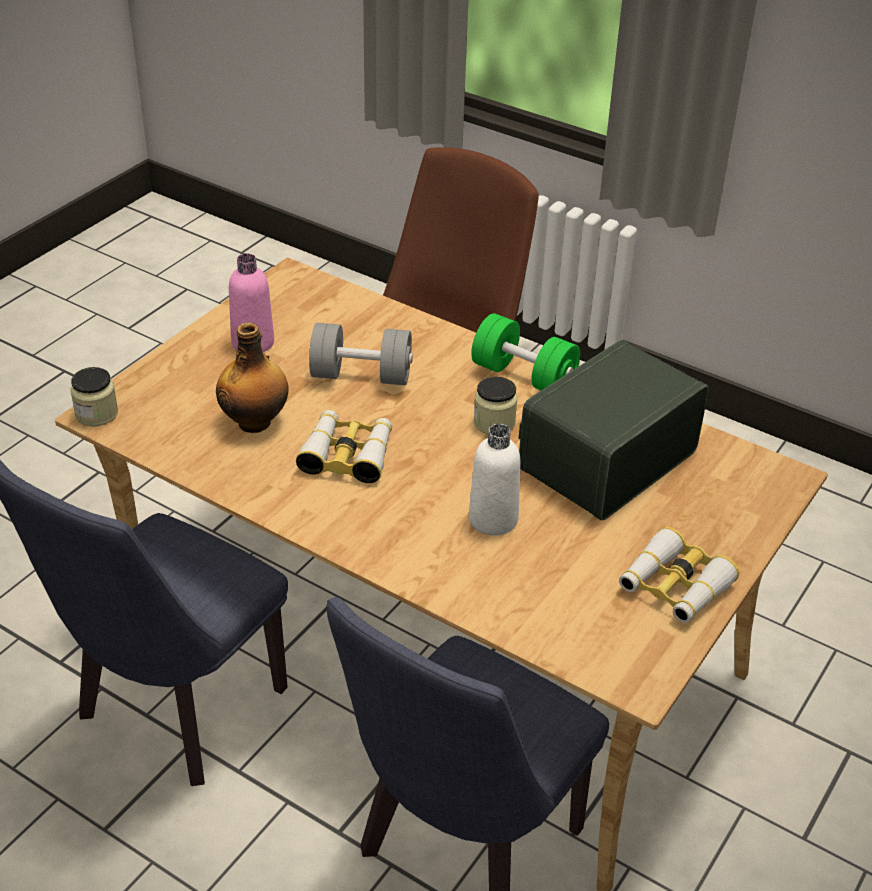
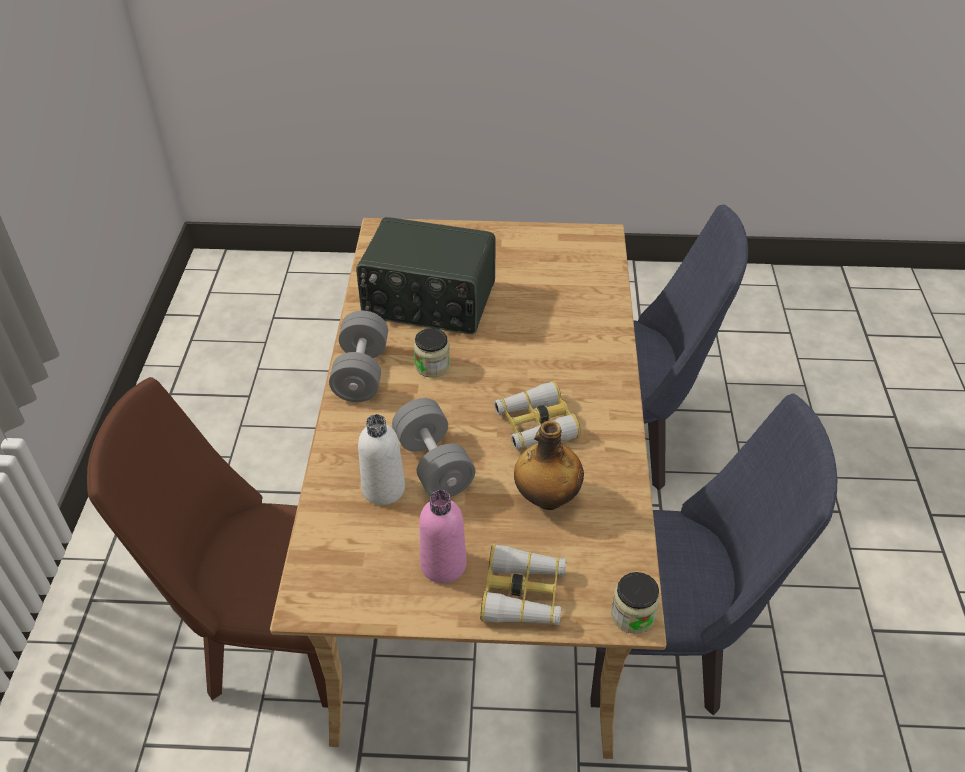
camera: 120 degrees left, 5 degrees up
white bottle [469,424,521,535] -> white bottle moved to [358,414,405,505]
green dumbbell [471,313,580,390] -> grey dumbbell [329,311,388,402]
binoculars [619,526,739,623] -> binoculars moved to [480,544,567,626]

